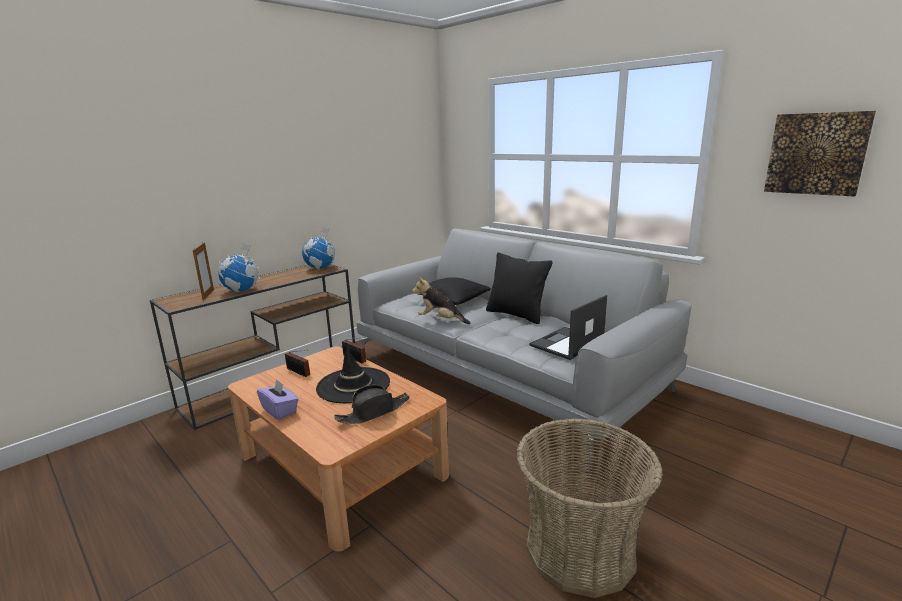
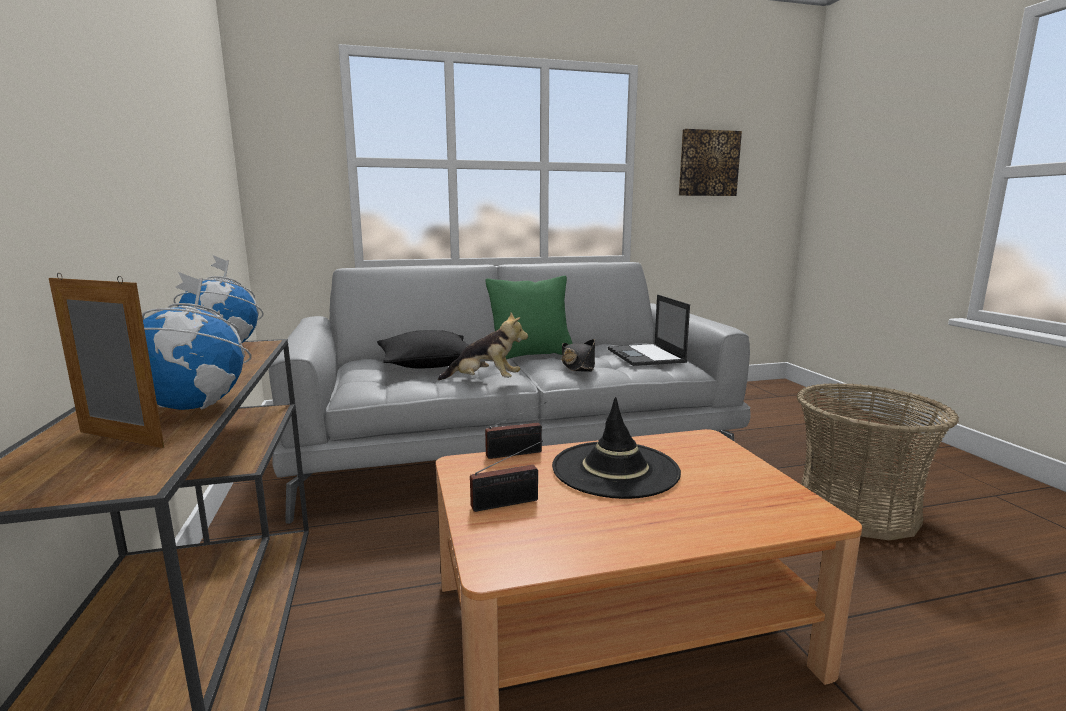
camera: 60 degrees left, 5 degrees down
purple tissue box [257,379,299,420] -> none
black hat [334,385,410,424] -> black hat moved to [561,339,595,372]
plush toy [412,276,470,324] -> plush toy turned 135 degrees counterclockwise [438,313,528,380]
black pillow [486,252,553,324] -> green pillow [486,276,573,359]

